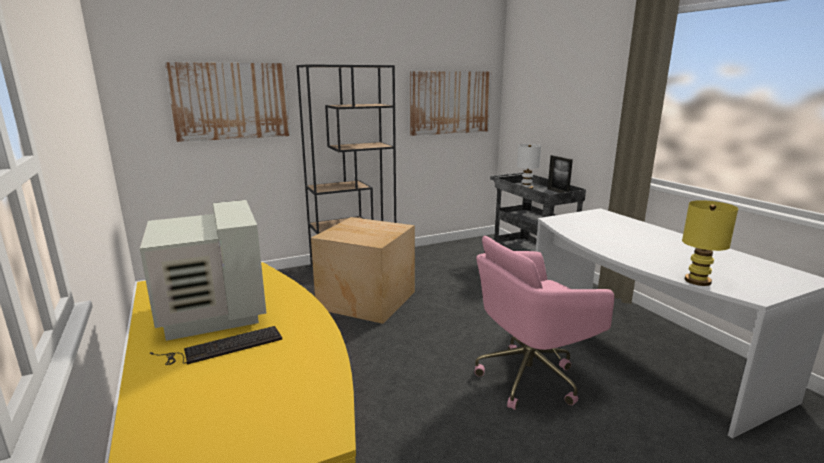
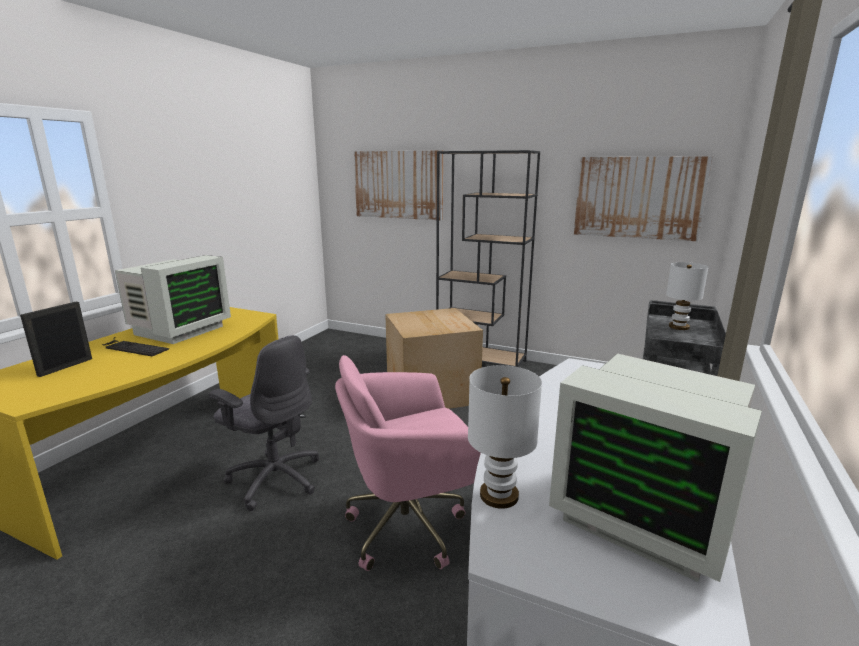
camera: 50 degrees right, 0 degrees up
pink office chair [474,236,614,410] -> pink office chair turned 45 degrees counterclockwise [335,355,481,571]
picture frame [548,155,573,193] -> picture frame moved to [20,302,92,377]
yellow table lamp [682,200,738,286] -> white table lamp [468,365,542,509]
none -> grey office chair [209,335,319,511]
none -> monitor [549,353,762,582]

